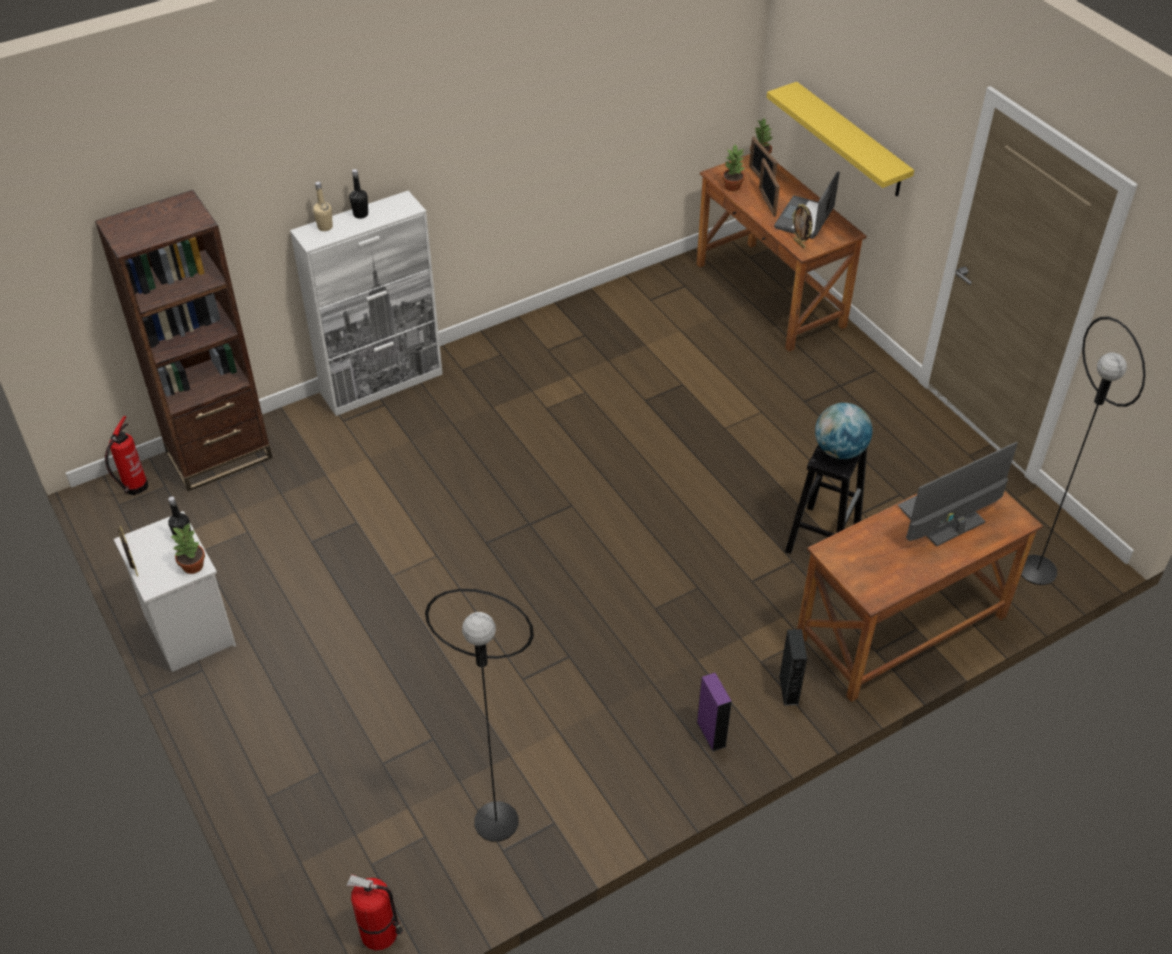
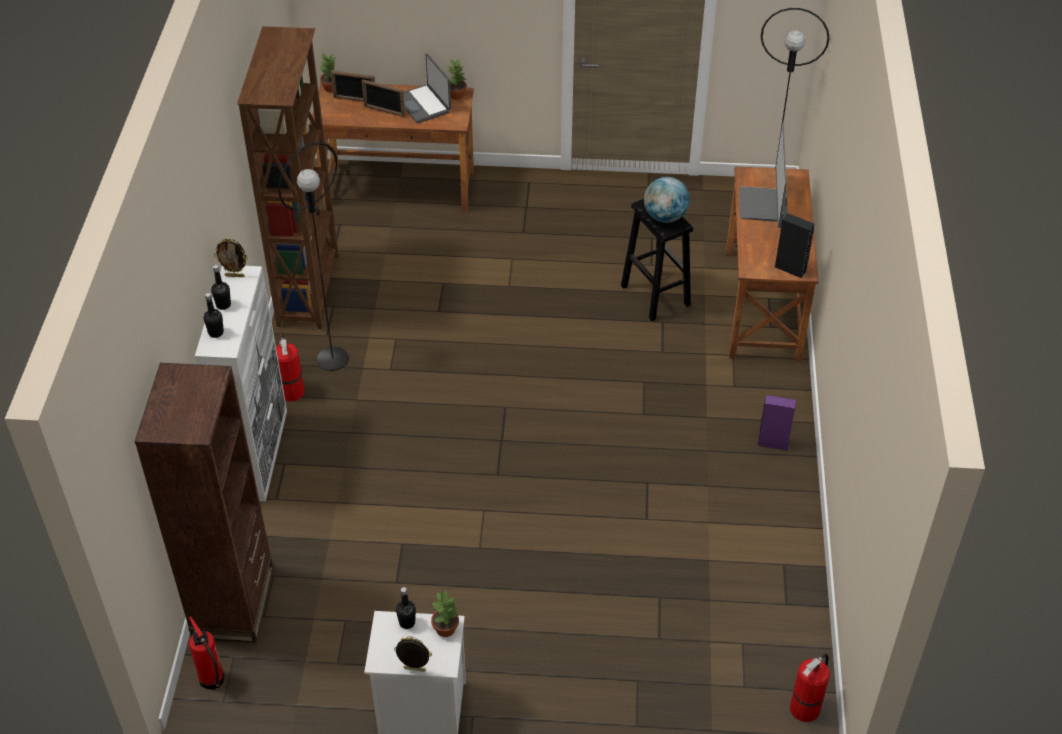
camera: 55 degrees left, 0 degrees up
beige bottle [313,182,333,231] -> black bottle [203,293,224,338]
black floor lamp [425,589,534,842] -> black floor lamp moved to [278,142,349,371]
potted plant [722,145,745,191] -> potted plant moved to [448,59,467,100]
yellow shelf [766,82,914,197] -> none
black speaker [779,629,807,706] -> black speaker moved to [775,213,815,278]
picture frame [792,204,813,249] -> picture frame moved to [214,238,248,277]
none -> brown bookcase [237,26,339,329]
none -> fire extinguisher [276,334,304,402]

